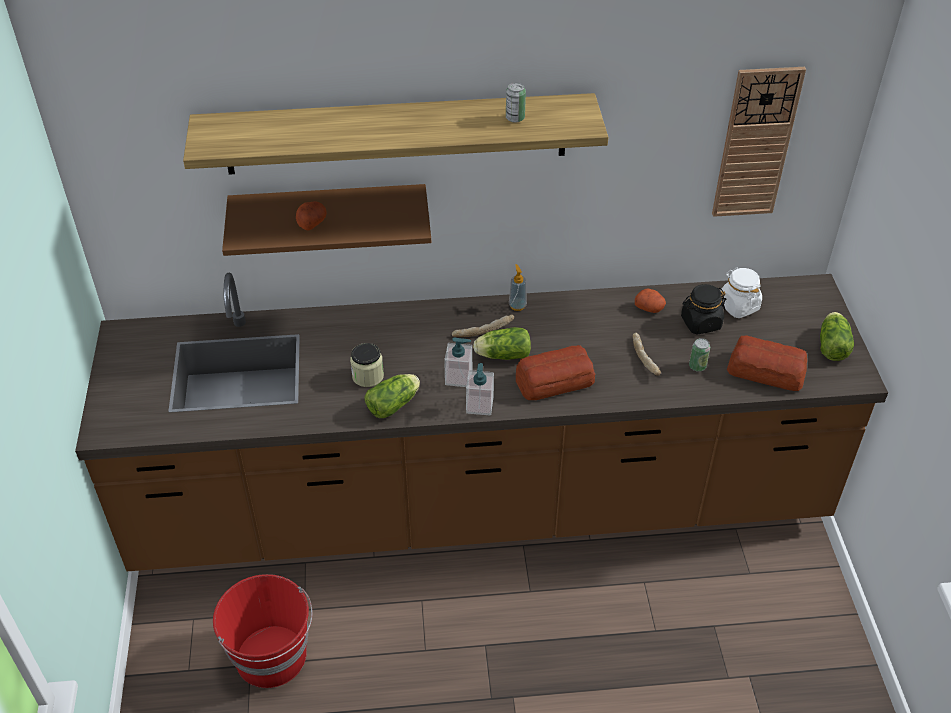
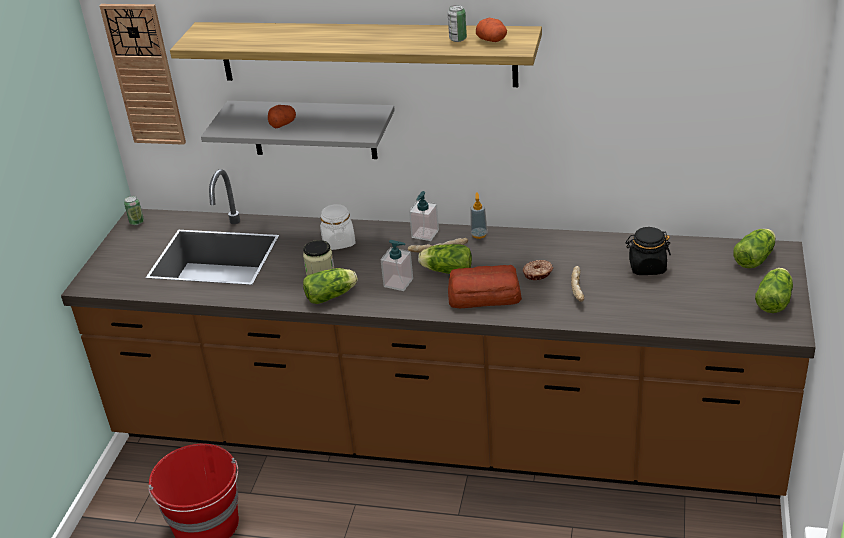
camera: 20 degrees right, 10 degrees down
brown shelf [222,184,431,256] -> grey shelf [201,101,395,159]
soap dispenser [466,363,494,415] -> soap dispenser moved to [409,191,439,241]
potato [635,289,666,313] -> potato moved to [476,18,507,42]
can [689,338,710,372] -> can moved to [124,196,144,225]
wall clock [712,67,806,217] -> wall clock moved to [100,4,186,145]
white jar [722,267,762,318] -> white jar moved to [320,204,356,250]
bread [727,335,807,391] -> none
none -> donut [523,260,553,280]
none -> lettuce [733,229,776,268]

